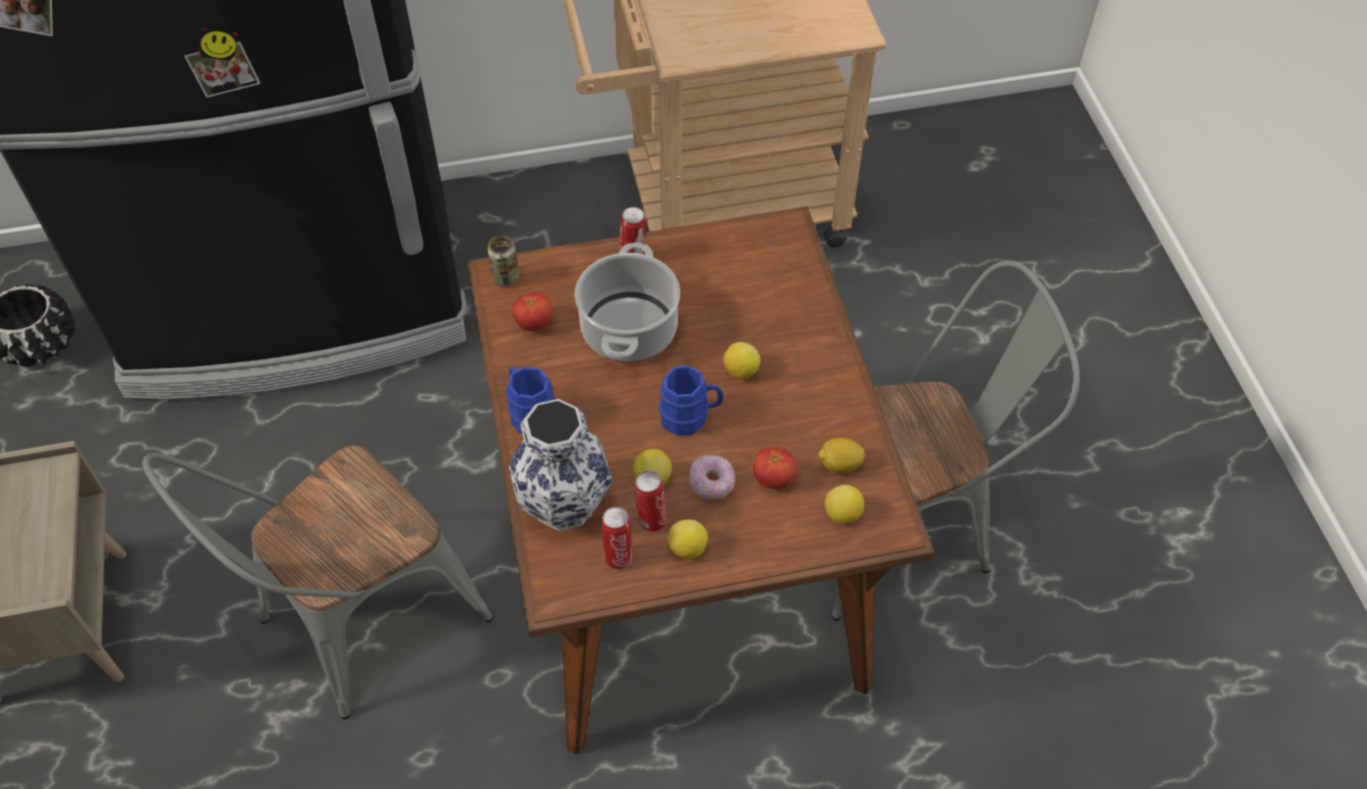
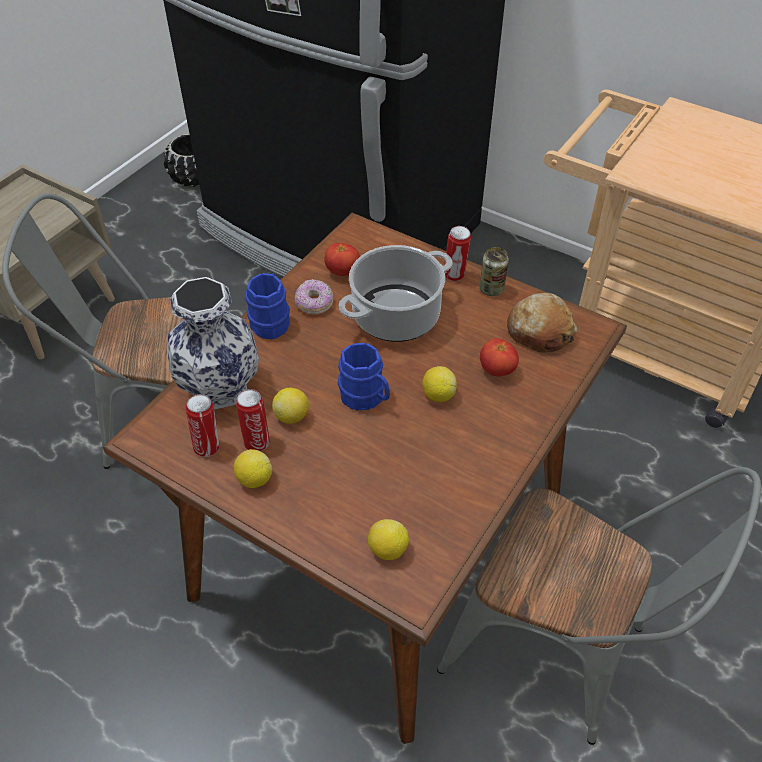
camera: 45 degrees right, 5 degrees down
can [487,235,519,287] -> can moved to [480,247,509,296]
donut [689,455,735,500] -> donut moved to [295,279,333,315]
tomato [753,447,797,489] -> tomato moved to [480,339,519,376]
lemon [818,438,865,473] -> none
none -> bread [507,293,577,353]

